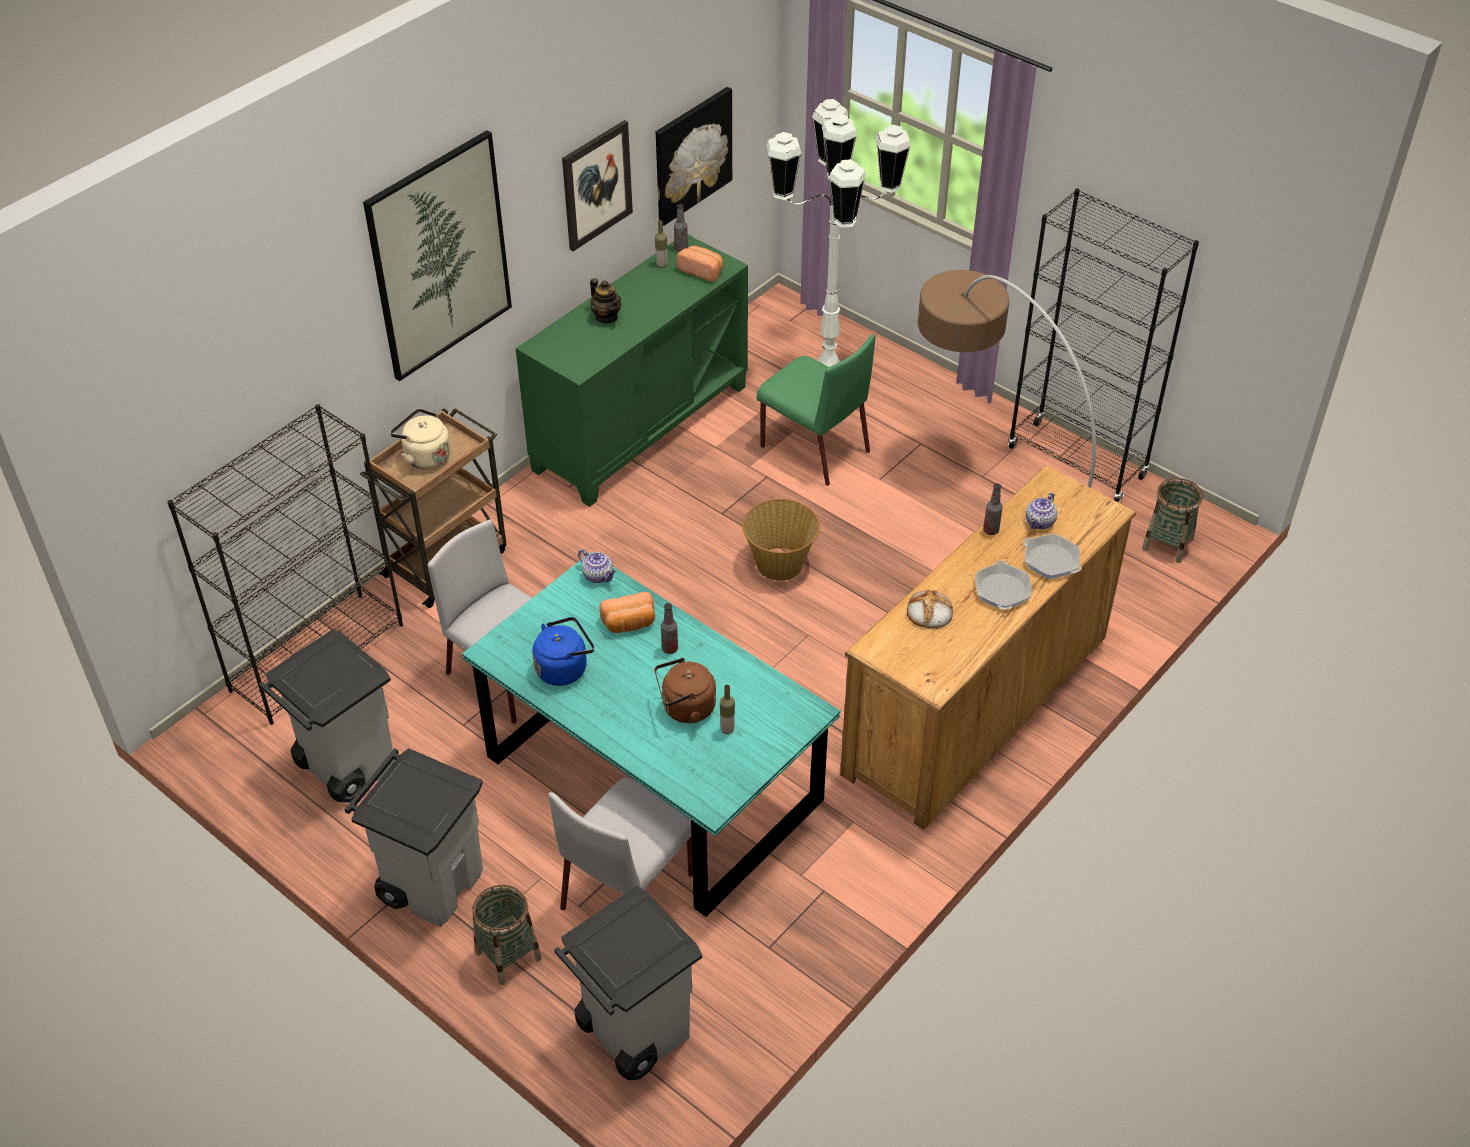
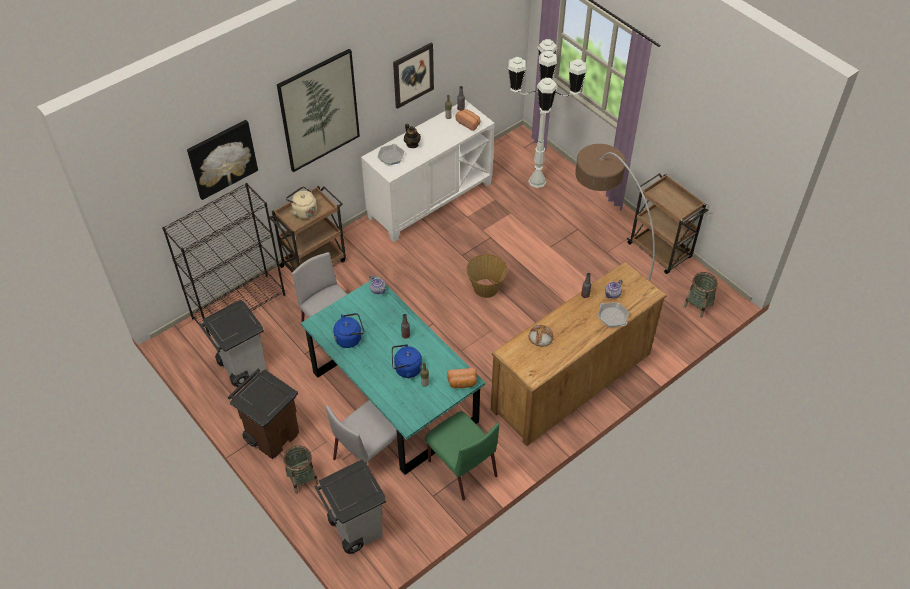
camera: 10 degrees right, 5 degrees up
grey trash can [345,748,483,927] -> brown trash can [228,369,299,459]
green cabinet [516,235,748,507] -> white cabinet [361,100,495,242]
bread [599,592,655,633] -> bread moved to [447,368,477,389]
brown kettle [655,658,716,723] -> blue kettle [392,344,422,378]
picture [656,87,732,226] -> picture moved to [187,120,258,200]
green chair [756,334,876,486] -> green chair moved to [425,411,500,501]
frying pan [975,560,1031,610] -> frying pan moved to [378,144,404,165]
black bookcase [1008,188,1199,503] -> brown cart [627,173,708,274]

